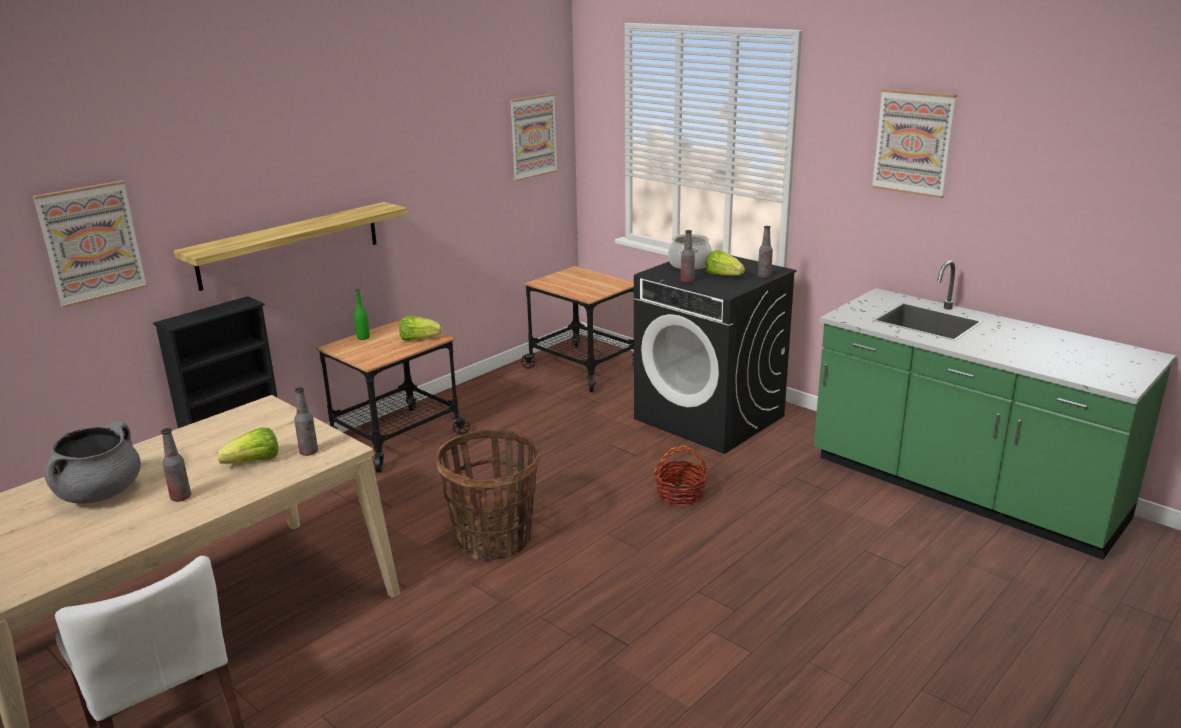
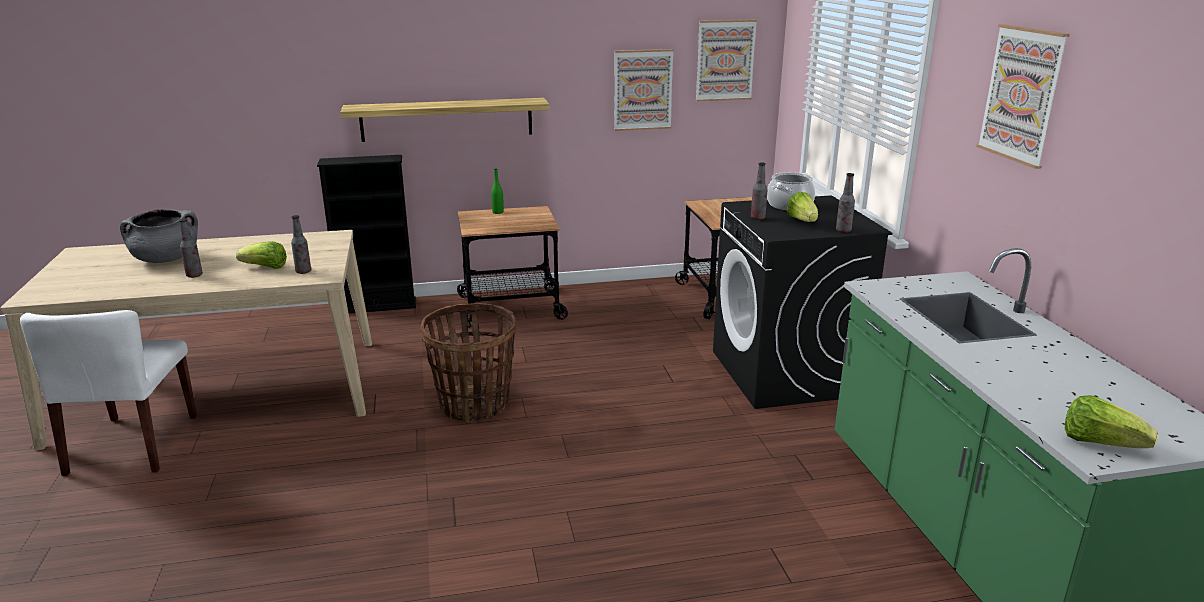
camera: 35 degrees right, 0 degrees up
picture [33,180,148,308] -> picture moved to [614,49,674,131]
lettuce [399,316,442,341] -> lettuce moved to [1065,395,1158,448]
basket [654,446,708,506] -> none

